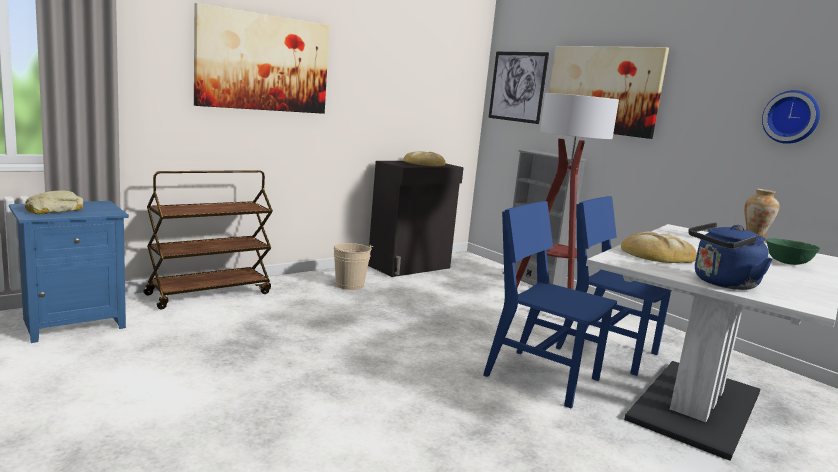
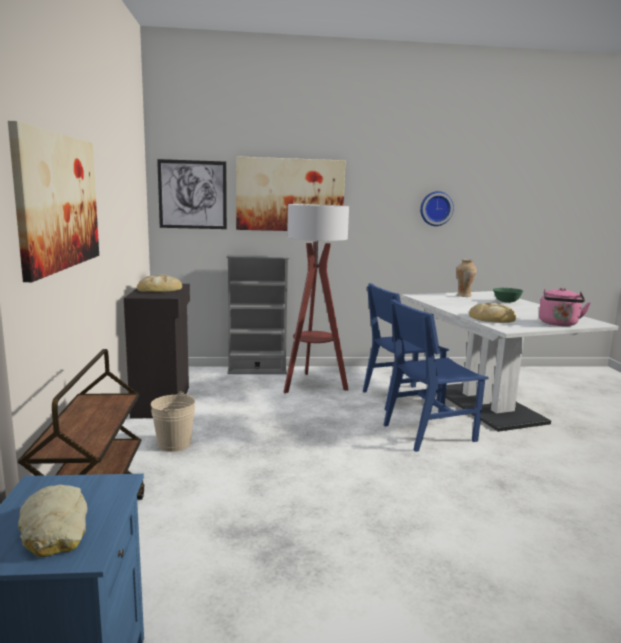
camera: 55 degrees left, 0 degrees up
blue kettle [688,222,773,290] -> pink kettle [539,287,591,326]

